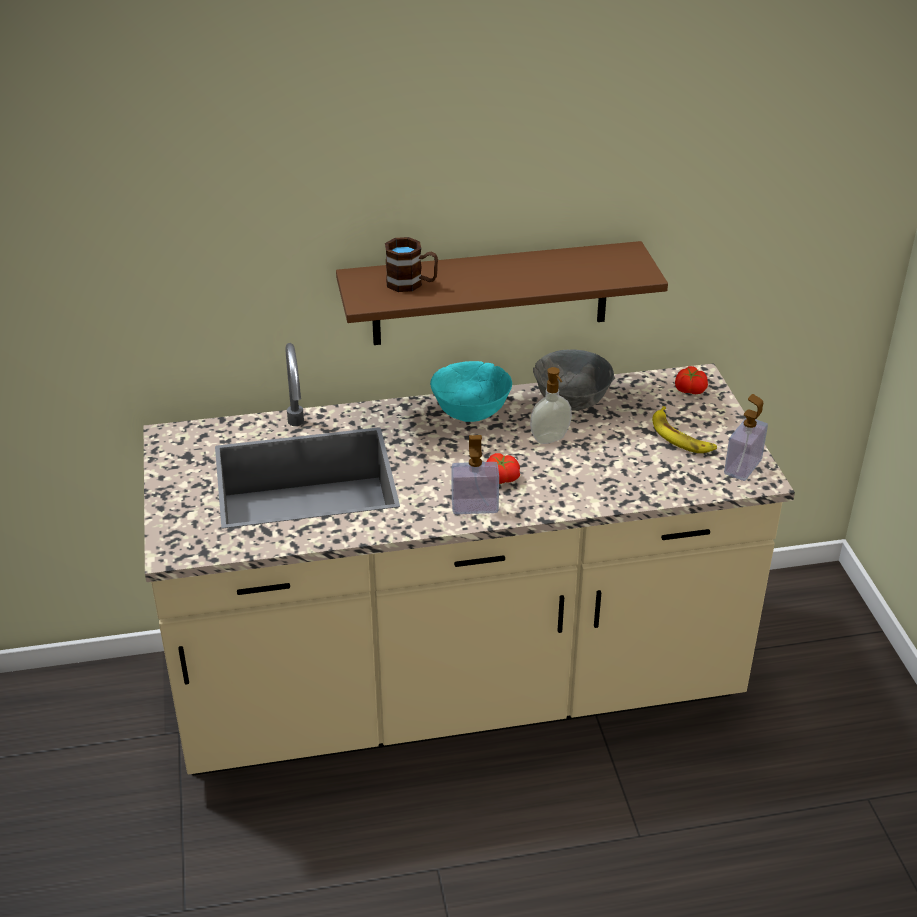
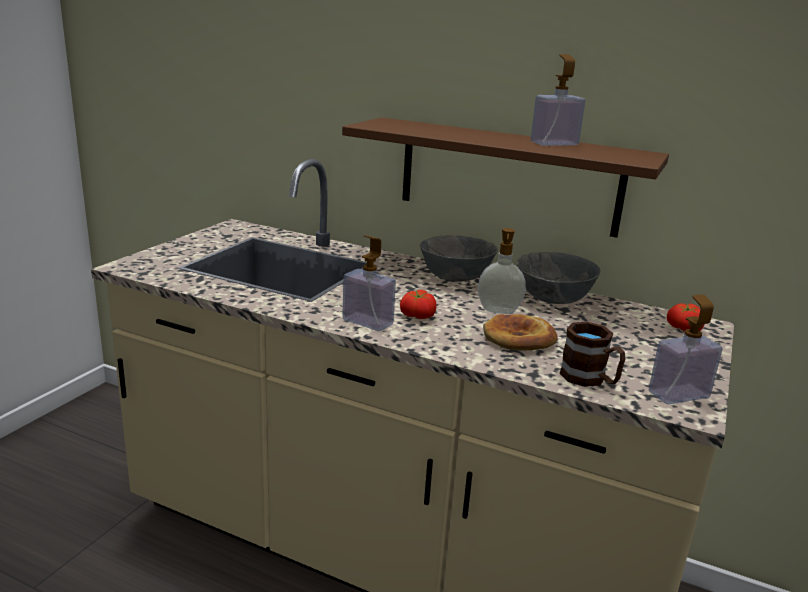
camera: 35 degrees right, 15 degrees down
brown mug [385,237,438,292] -> brown mug moved to [560,322,625,387]
turquoise bowl [430,361,512,422] -> grey bowl [420,235,498,282]
banana [652,406,717,453] -> none
none -> bread [483,314,558,351]
none -> soap dispenser [531,54,585,146]

